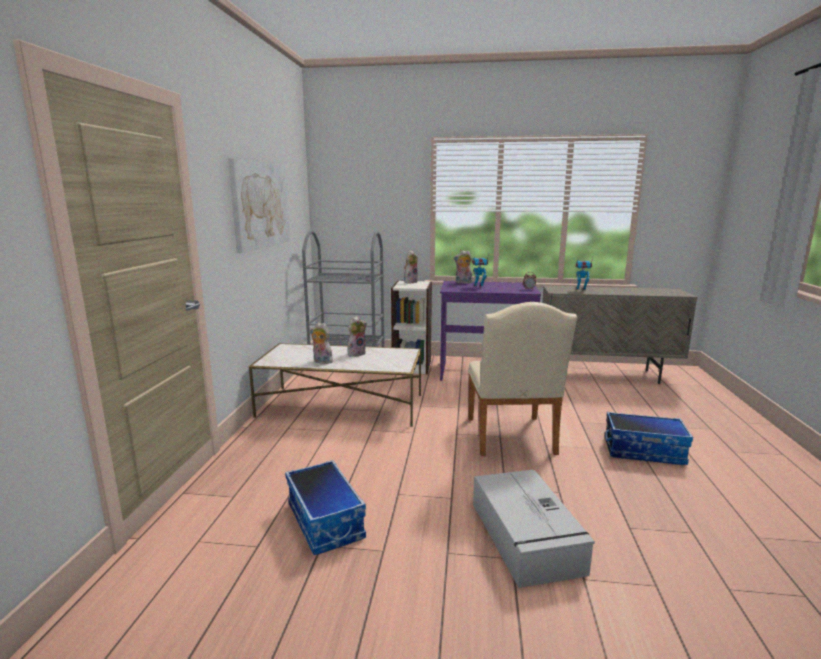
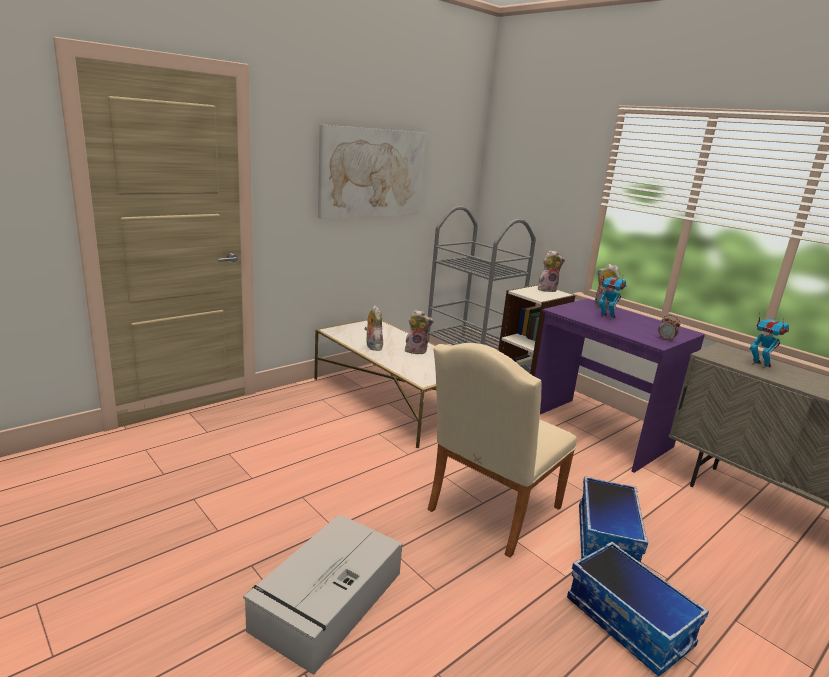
camera: 40 degrees right, 5 degrees up
storage box [285,460,366,555] -> storage box moved to [579,476,648,563]

